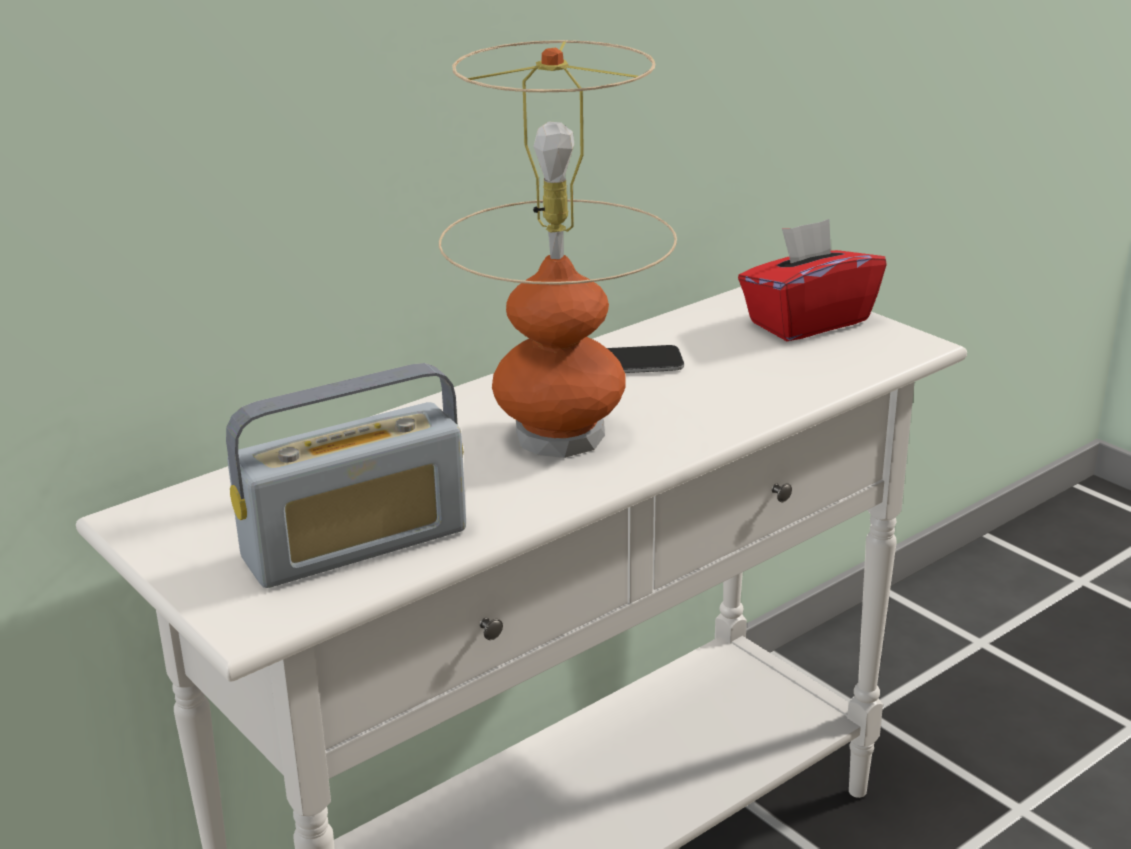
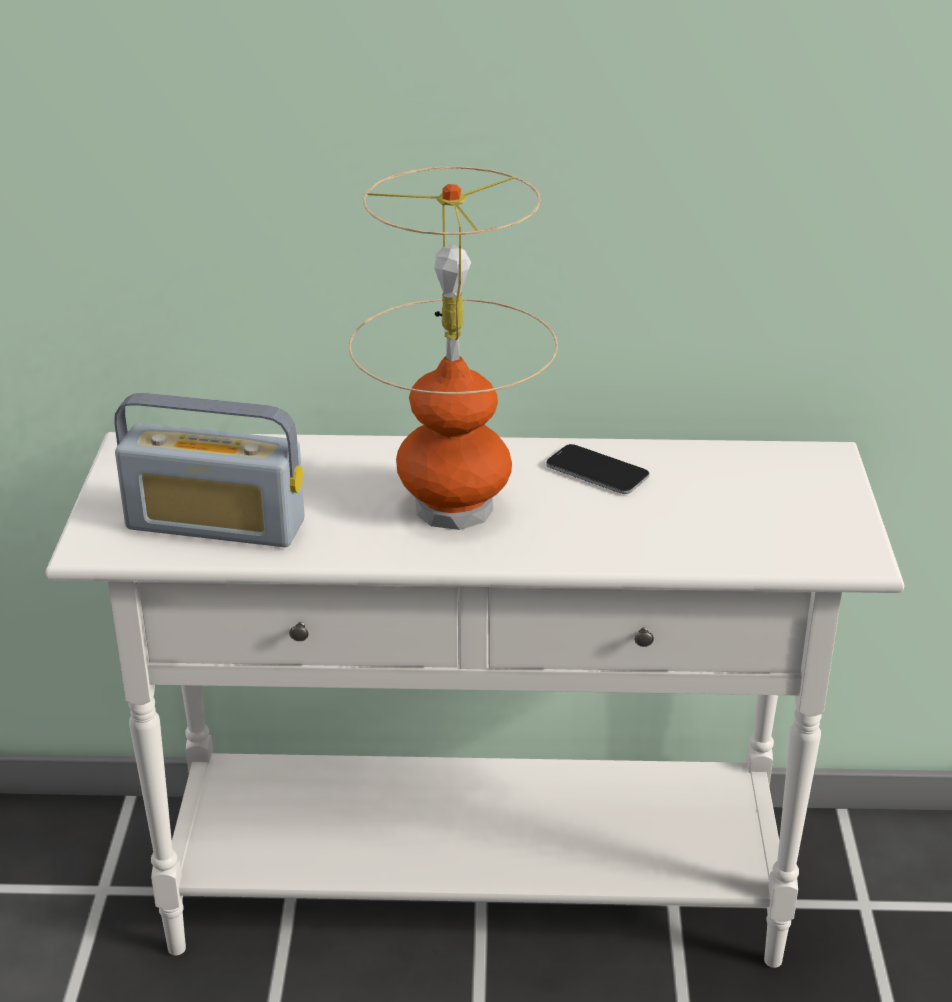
camera: 40 degrees right, 5 degrees up
red tissue box [738,219,887,341] -> none

